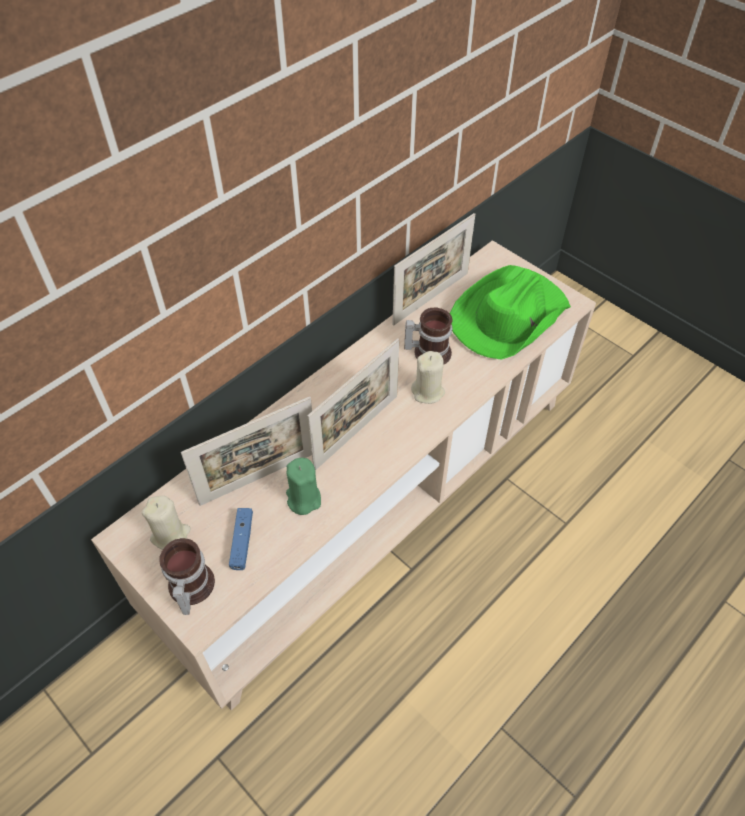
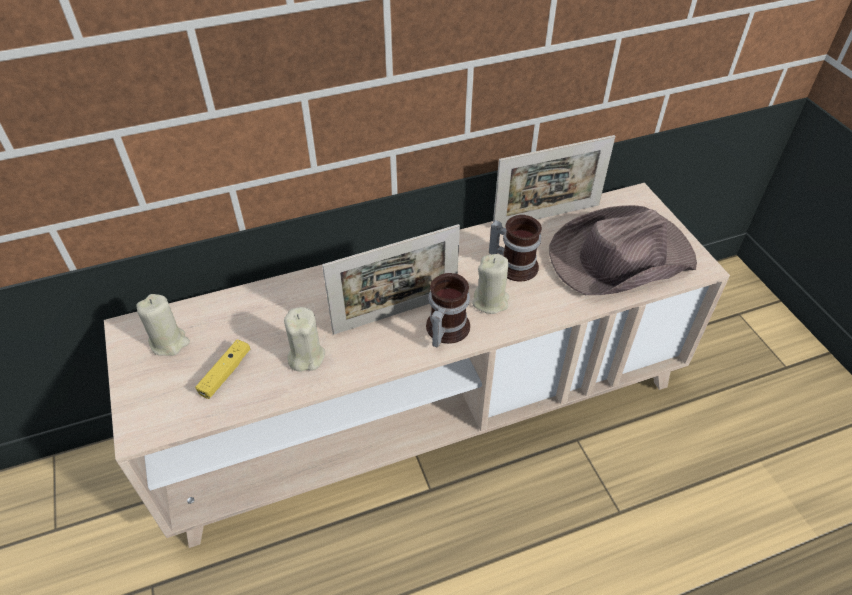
camera: 25 degrees right, 5 degrees down
mug [159,538,215,615] -> mug moved to [426,273,470,348]
picture frame [181,396,312,506] -> none
blue game controller [229,508,253,570] -> yellow game controller [195,340,250,399]
green candle [286,458,321,515] -> beige candle [284,307,325,372]
green hat [450,265,571,360] -> brown hat [549,205,697,295]

